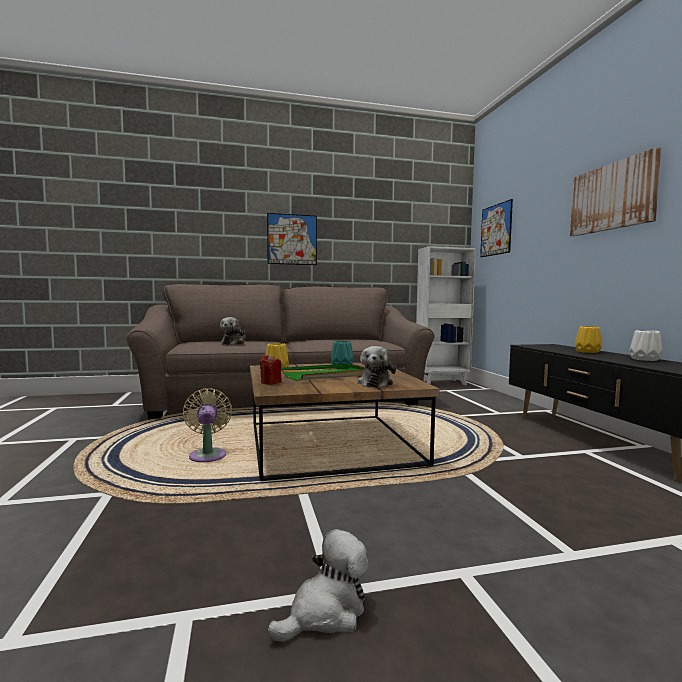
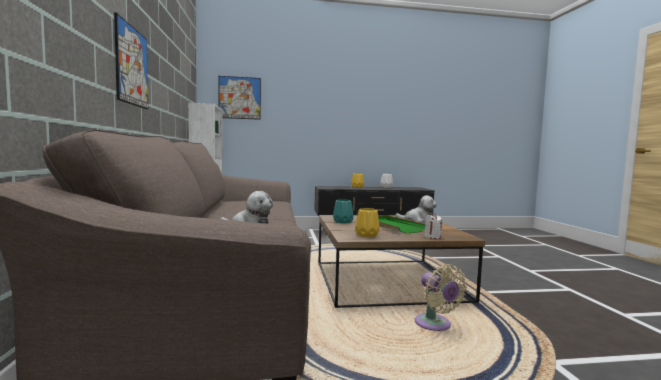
camera: 85 degrees left, 0 degrees up
beige fan [183,388,232,462] -> beige fan turned 105 degrees counterclockwise [415,264,467,331]
red candle [260,354,282,385] -> white candle [424,213,443,239]
plush toy [268,529,368,642] -> none
picture [570,147,661,236] -> none

